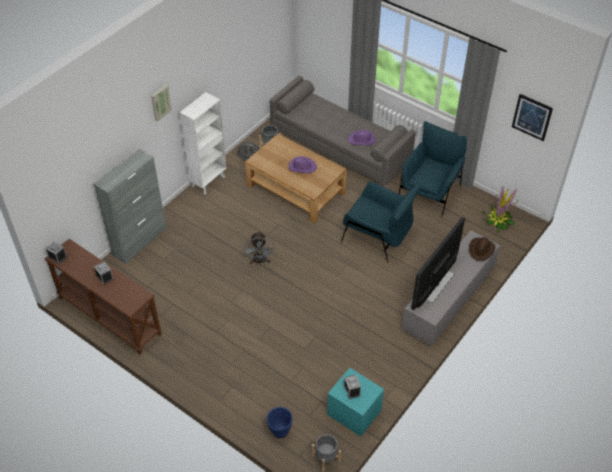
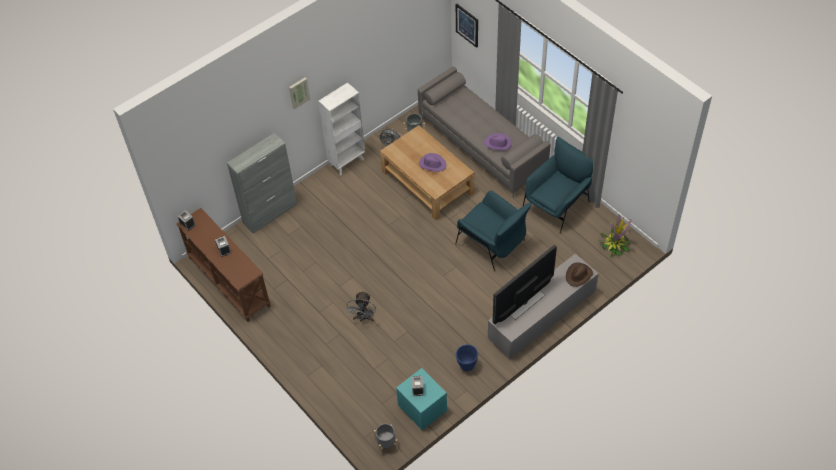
camera: 15 degrees right, 5 degrees up
grey fan [244,231,274,264] -> grey fan moved to [346,291,376,321]
blue planter [267,407,292,438] -> blue planter moved to [456,344,478,371]
picture [512,94,553,141] -> picture moved to [456,4,478,48]

